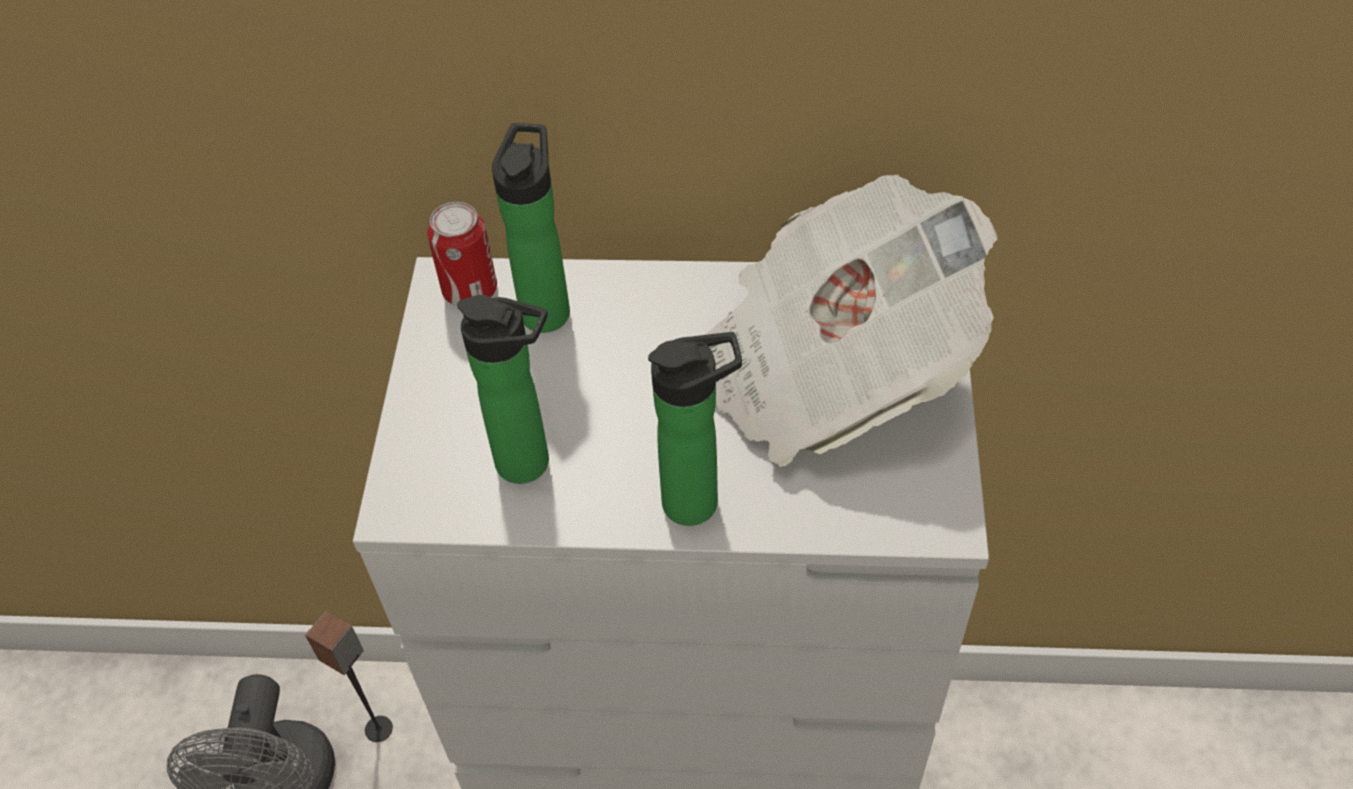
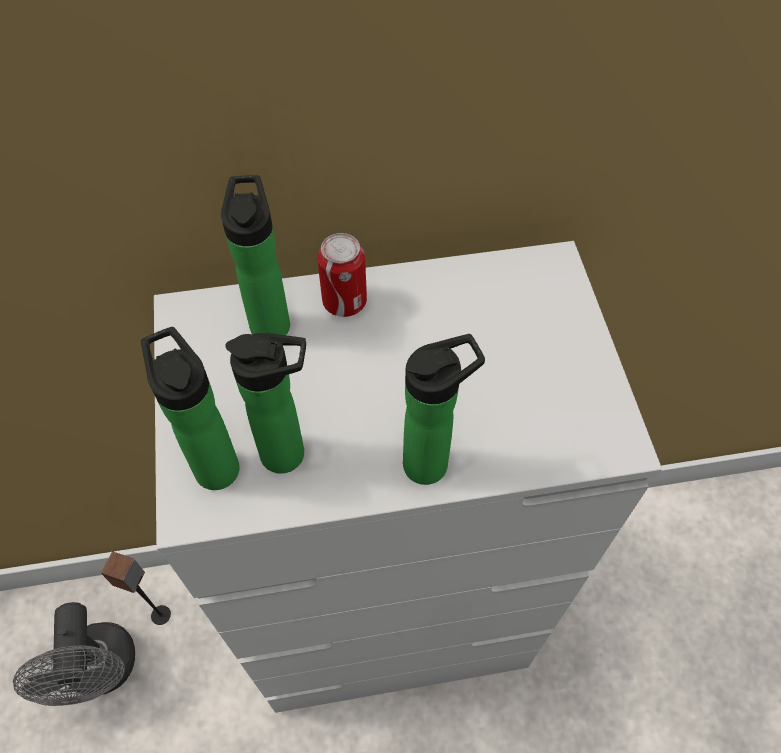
camera: 15 degrees left, 5 degrees up
can [427,202,497,306] -> can moved to [317,233,367,317]
newspaper [705,175,997,467] -> none
none -> bottle [141,327,240,490]

